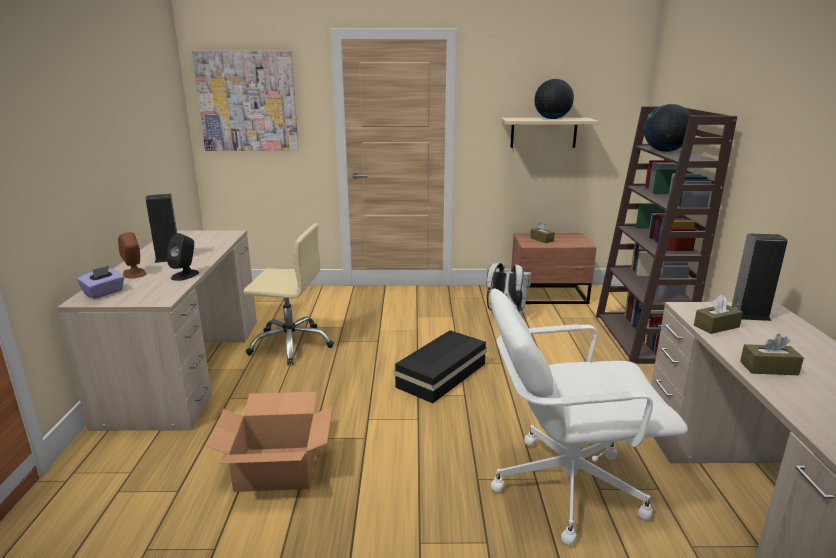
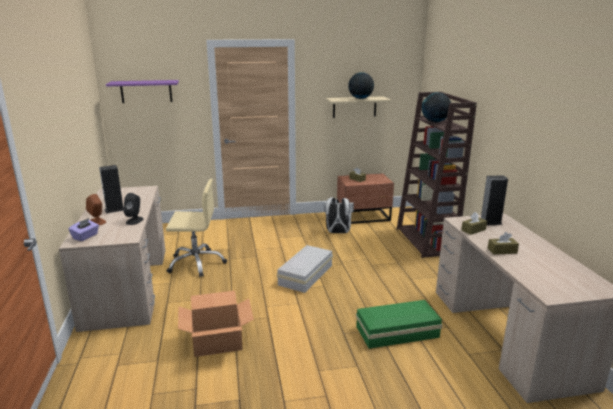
camera: 10 degrees left, 0 degrees up
picture [192,51,299,151] -> purple shelf [106,80,179,103]
black storage box [394,330,487,403] -> white storage box [277,245,333,293]
white office chair [490,288,688,545] -> green storage box [356,300,442,349]

